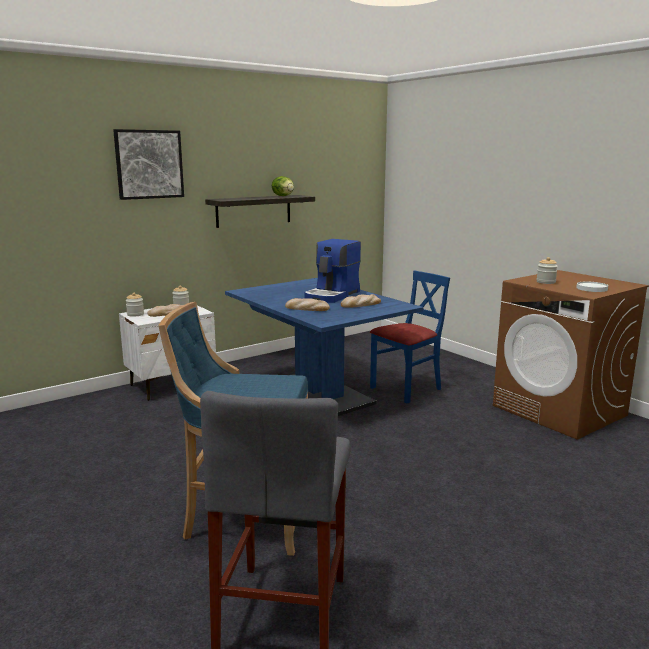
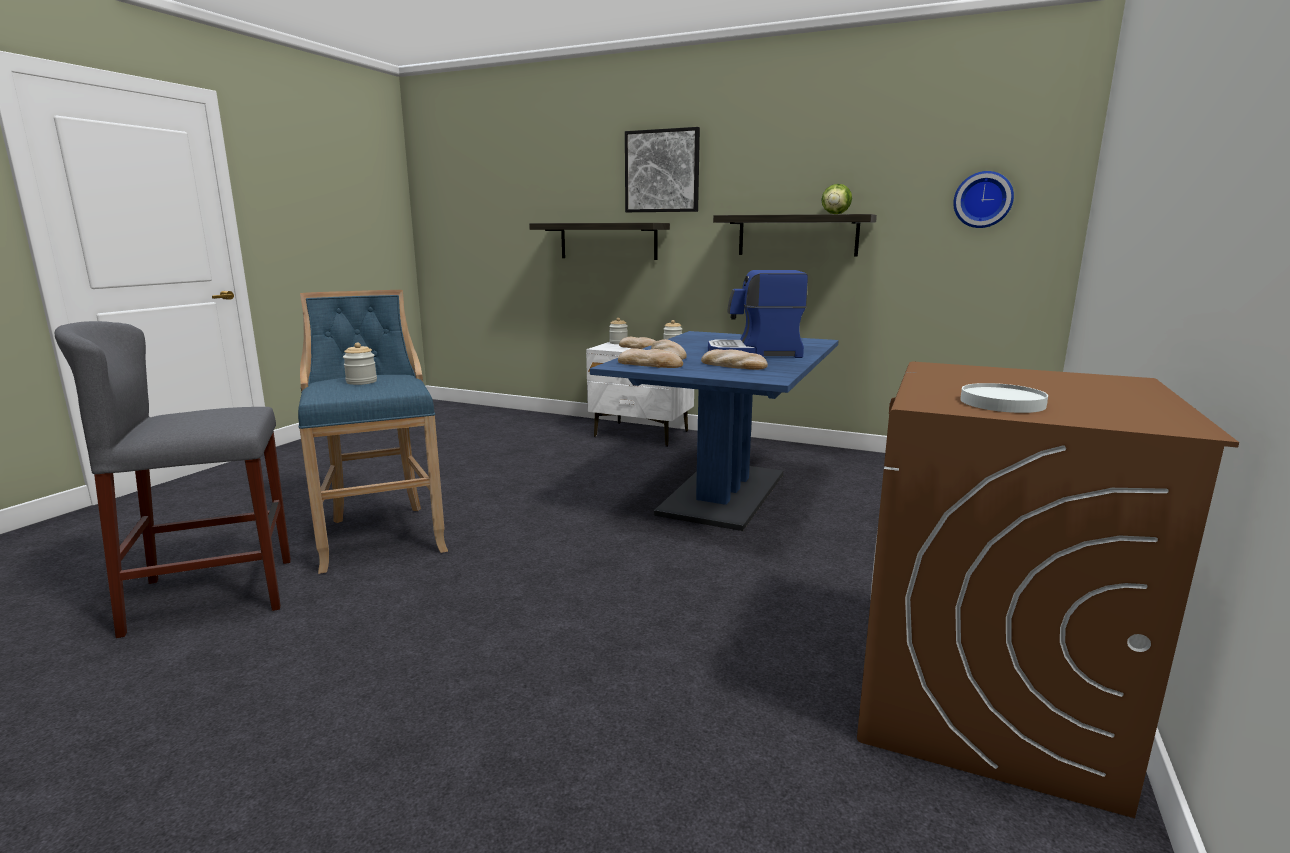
camera: 60 degrees right, 0 degrees up
blue chair [370,271,450,404] -> none
jar [536,257,558,284] -> jar moved to [343,342,377,385]
none -> shelf [529,223,670,260]
none -> bread [618,348,683,368]
none -> wall clock [953,171,1014,228]

